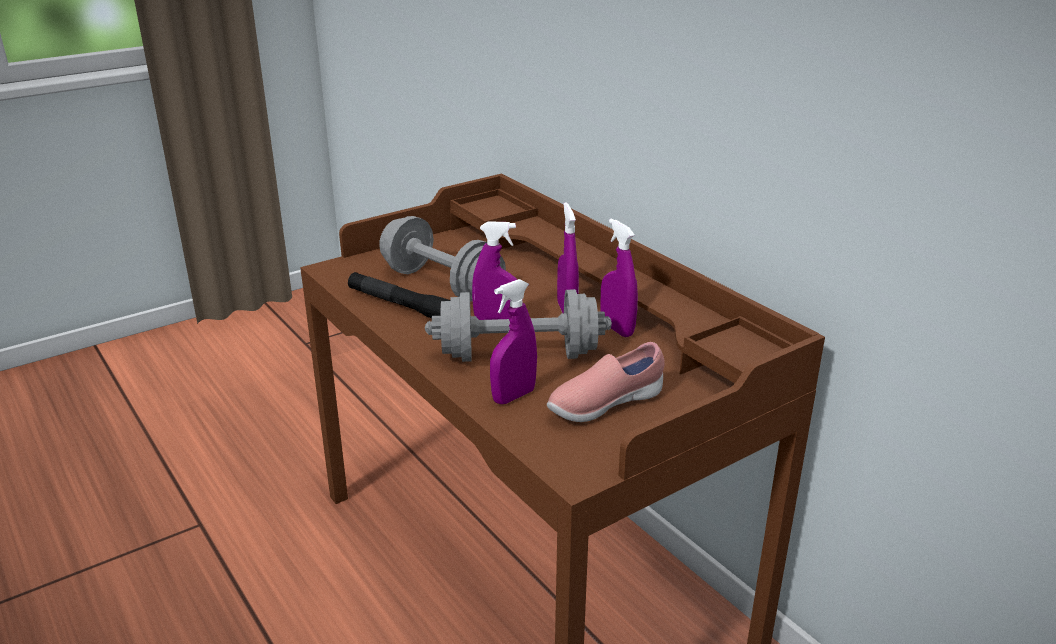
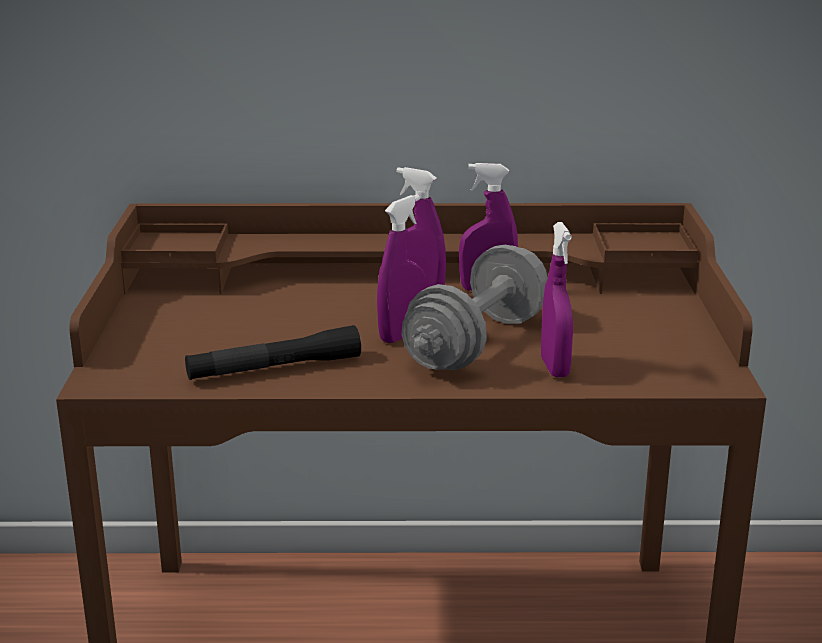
camera: 55 degrees left, 5 degrees down
grey dumbbell [379,216,506,301] -> none
pink shoe [547,342,665,422] -> none

